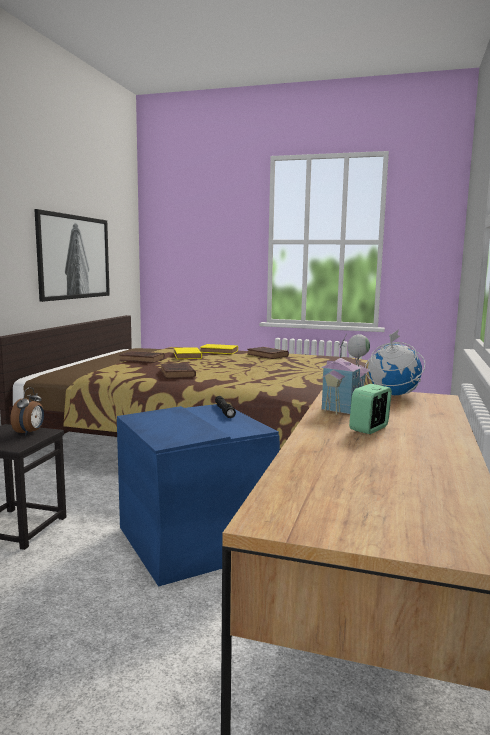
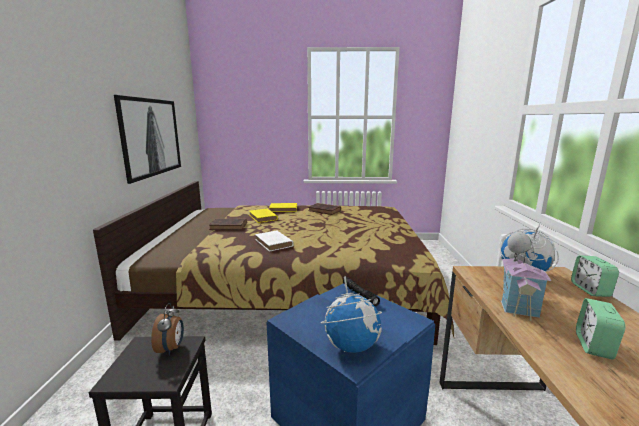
camera: 15 degrees left, 5 degrees up
brown book [160,363,196,379] -> white book [255,230,294,251]
none -> globe [321,276,382,353]
none -> alarm clock [571,256,619,297]

